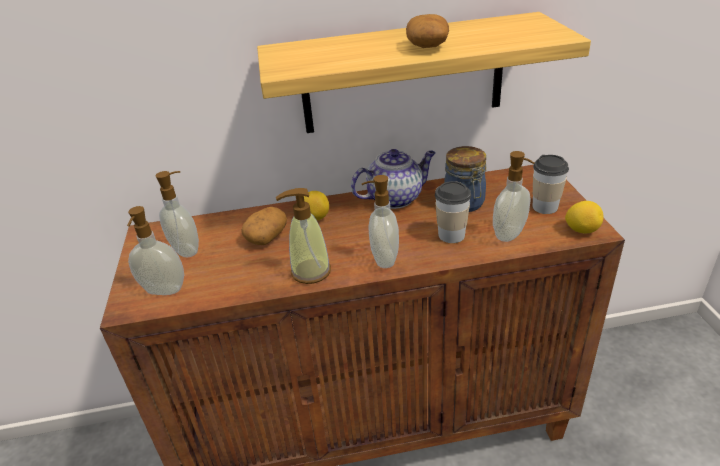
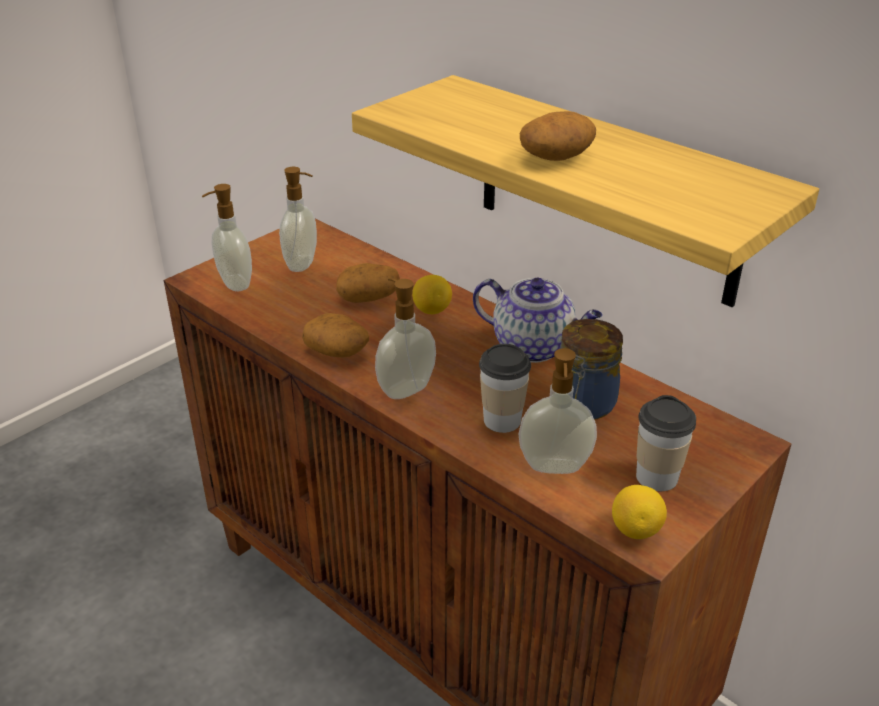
camera: 50 degrees right, 0 degrees up
soap dispenser [276,188,331,284] -> potato [302,313,369,357]

